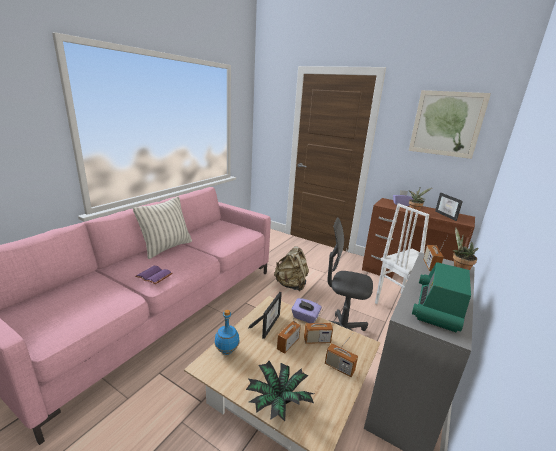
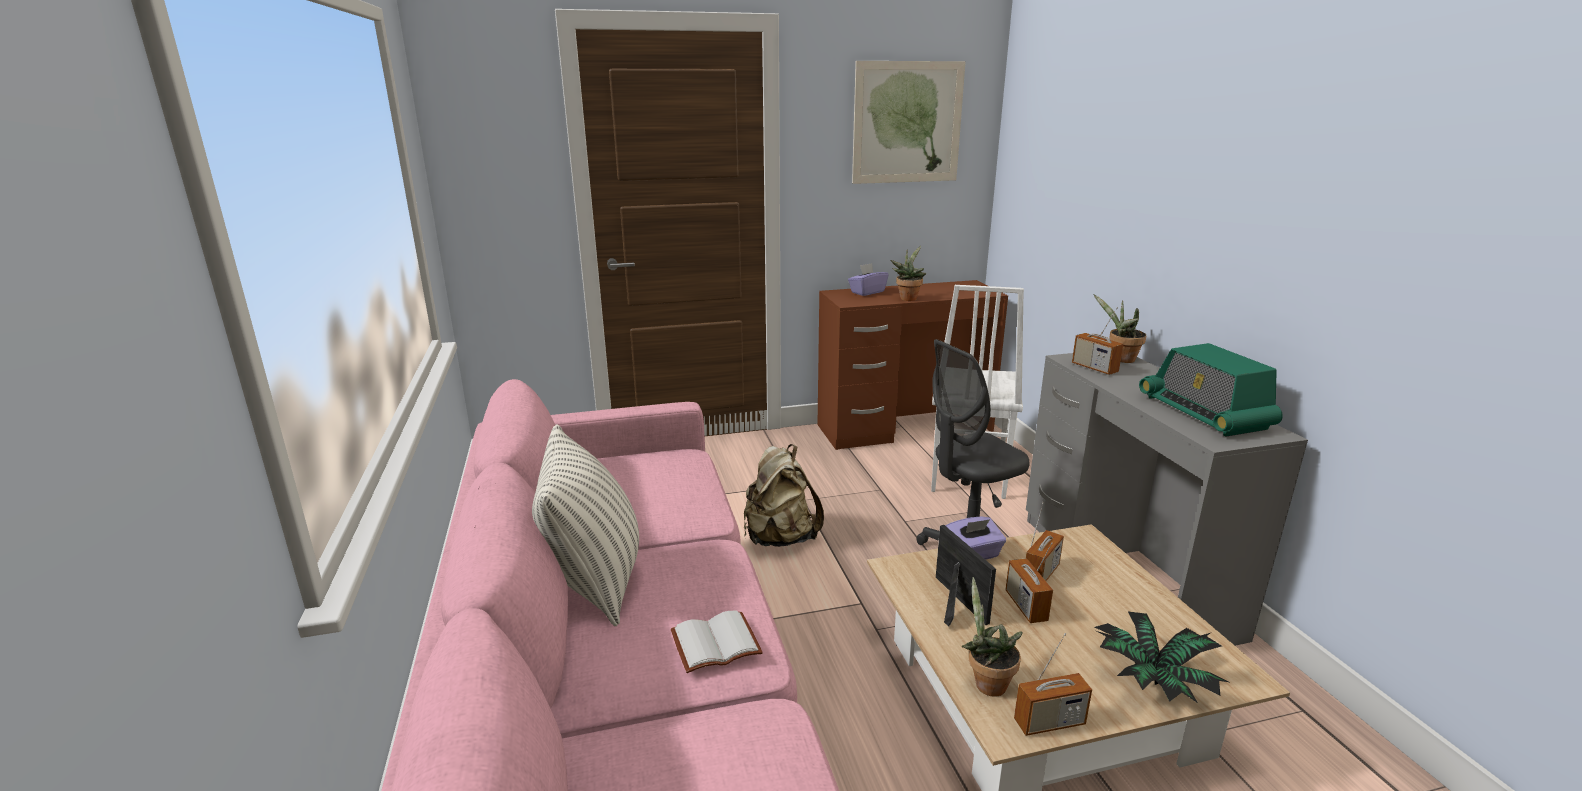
camera: 45 degrees left, 0 degrees up
purple book [135,266,173,284] -> white book [671,610,763,673]
blue bottle [214,310,240,355] -> potted plant [962,577,1022,697]
radio [325,333,358,377] -> radio moved to [1014,633,1092,736]
picture frame [435,193,463,221] -> none

